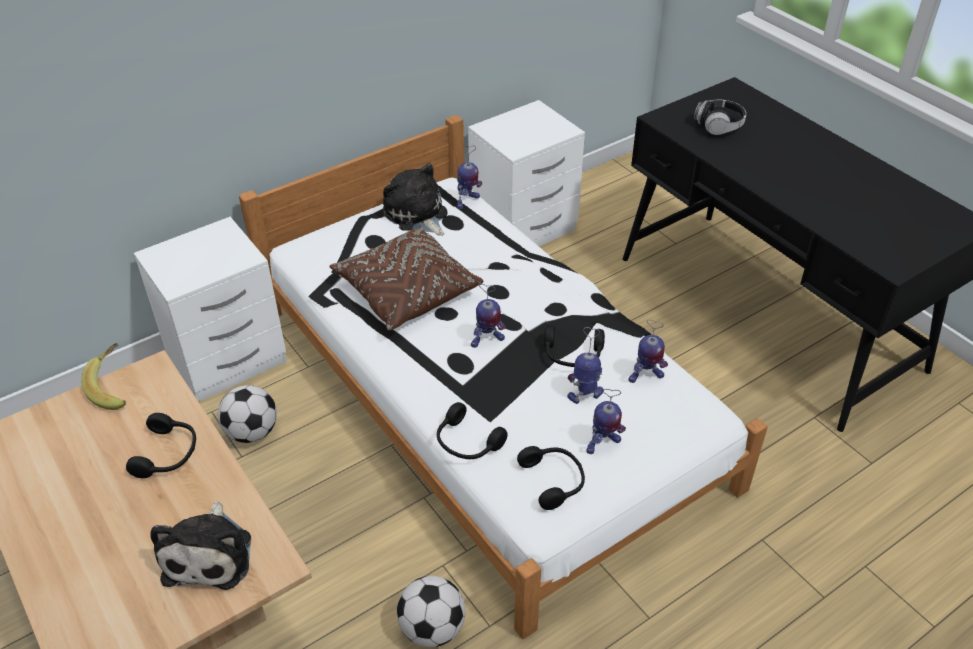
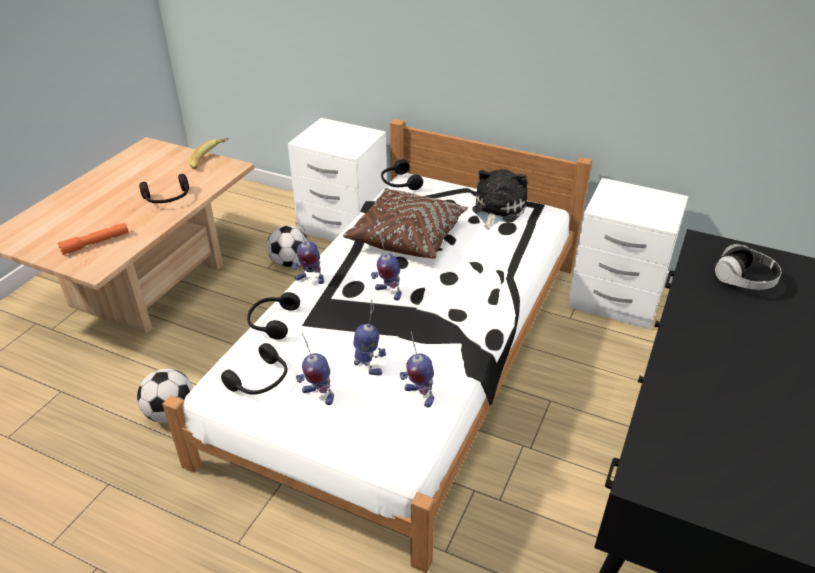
camera: 60 degrees right, 5 degrees down
plush toy [150,502,251,590] -> orange flashlight [58,223,129,255]
toy robot [457,145,482,209] -> toy robot moved to [291,222,324,284]
black headphones [544,325,605,367] -> black headphones moved to [381,159,423,190]

